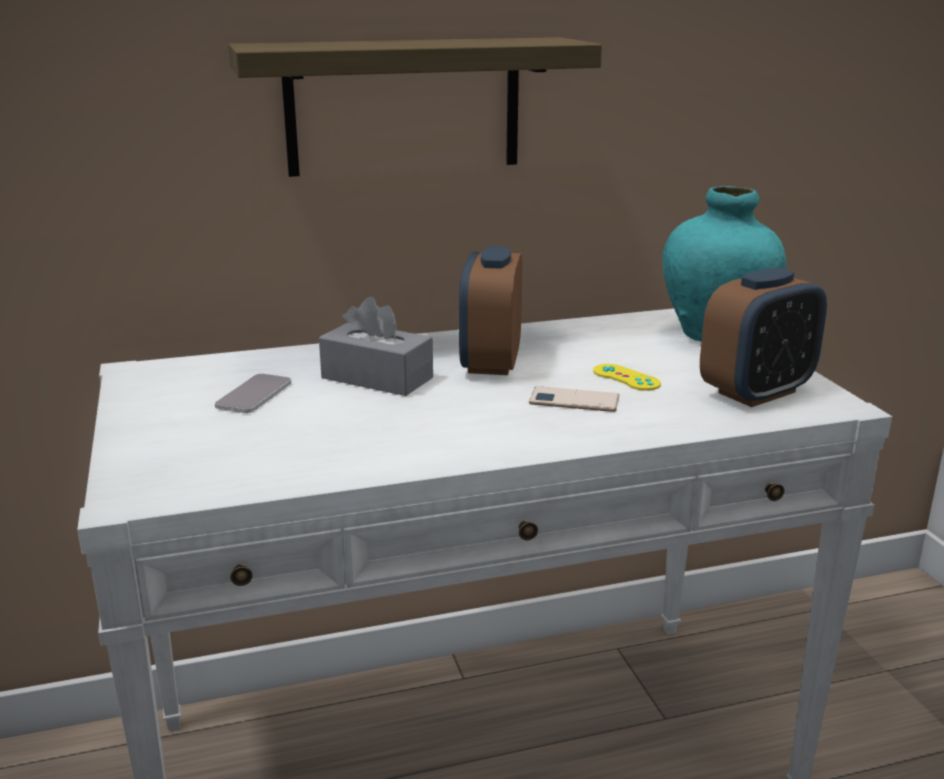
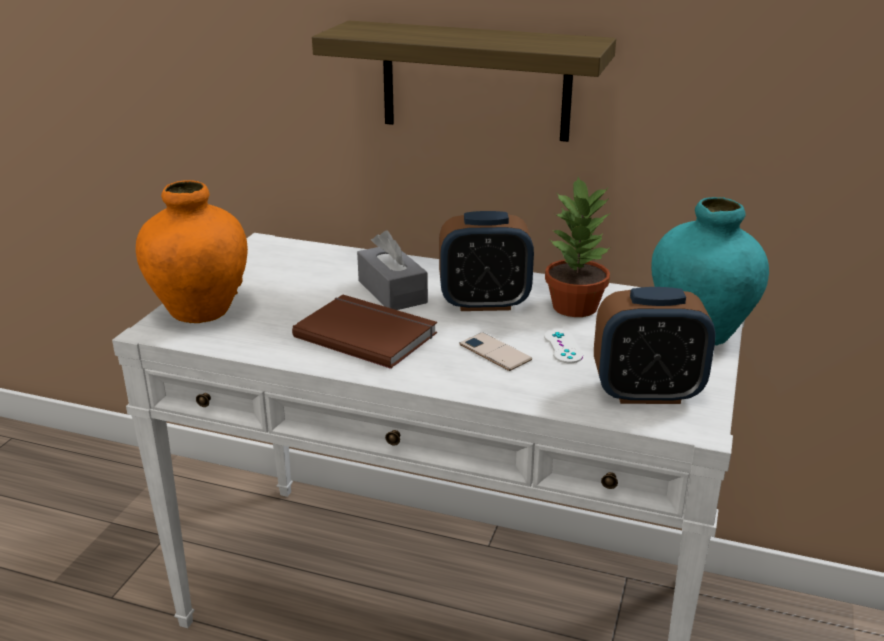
camera: 35 degrees right, 5 degrees up
phone [215,373,291,413] -> none
alarm clock [459,246,522,375] -> alarm clock turned 135 degrees counterclockwise [439,211,534,311]
yellow game controller [593,364,661,391] -> white game controller [544,329,583,363]
none -> orange vase [136,180,248,323]
none -> brown book [292,295,437,369]
none -> potted plant [545,177,611,317]

